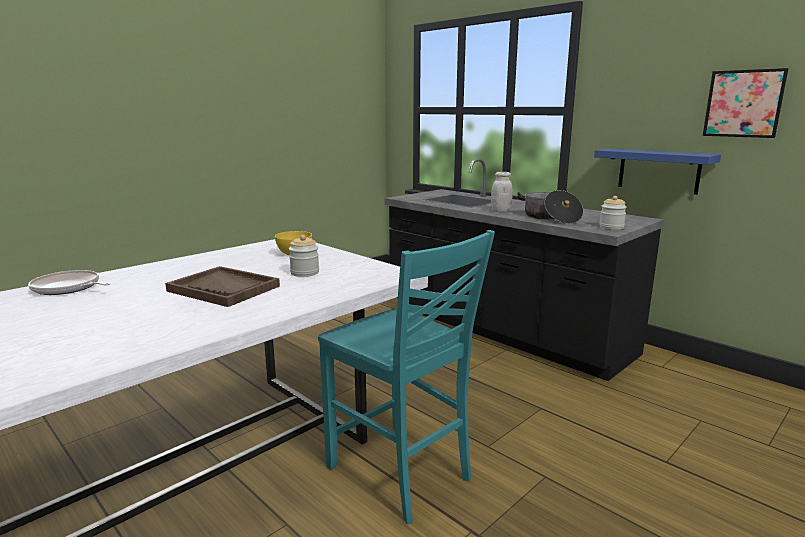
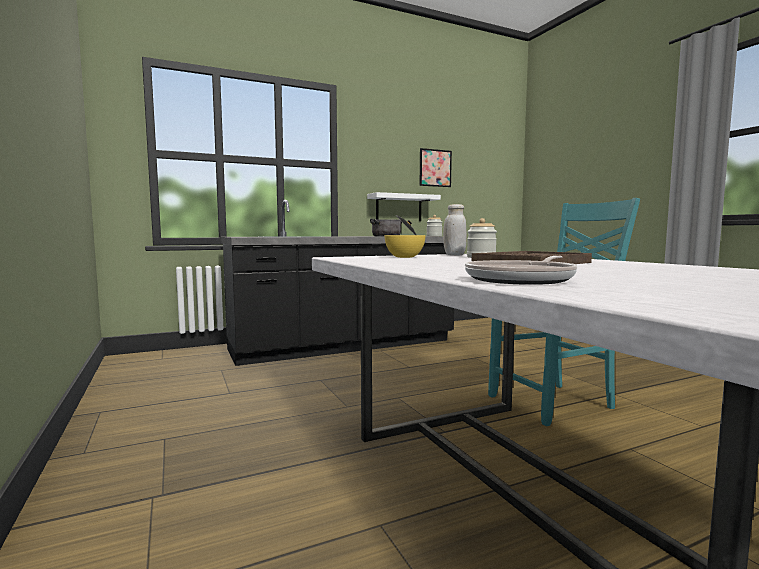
camera: 70 degrees left, 10 degrees down
white jar [491,172,513,212] -> white jar moved to [443,204,467,255]
blue shelf [594,148,721,195] -> white shelf [367,192,441,221]

